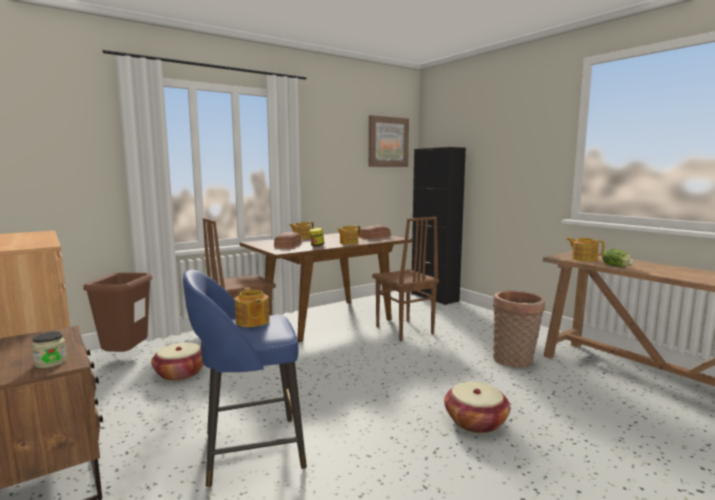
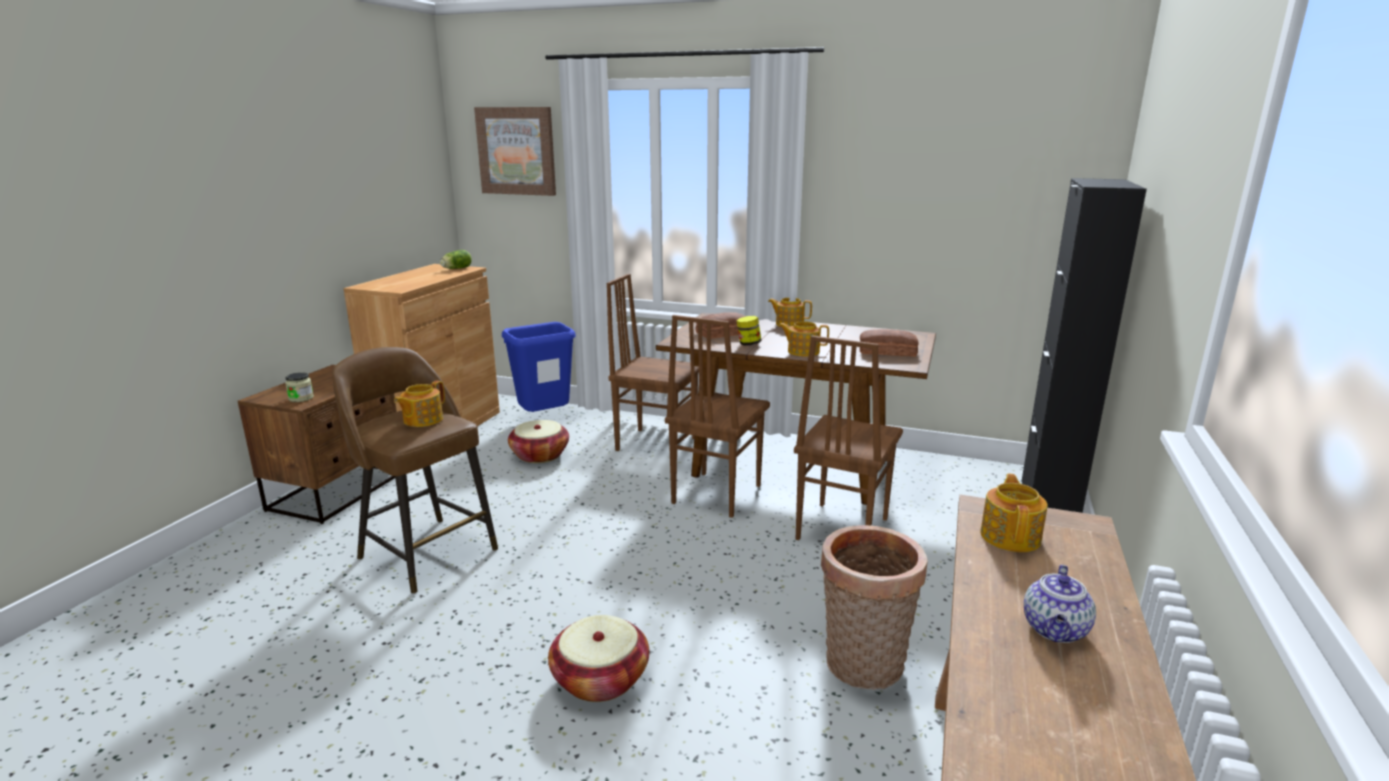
camera: 55 degrees right, 10 degrees up
brown trash can [83,272,153,352] -> blue trash can [502,322,576,412]
blue stool [183,270,307,488] -> brown stool [332,347,498,594]
picture [369,115,409,167] -> picture moved to [474,107,556,196]
lettuce [602,248,634,267] -> lettuce moved to [440,250,472,269]
none -> brown chair [665,315,770,518]
none -> teapot [1024,565,1096,643]

